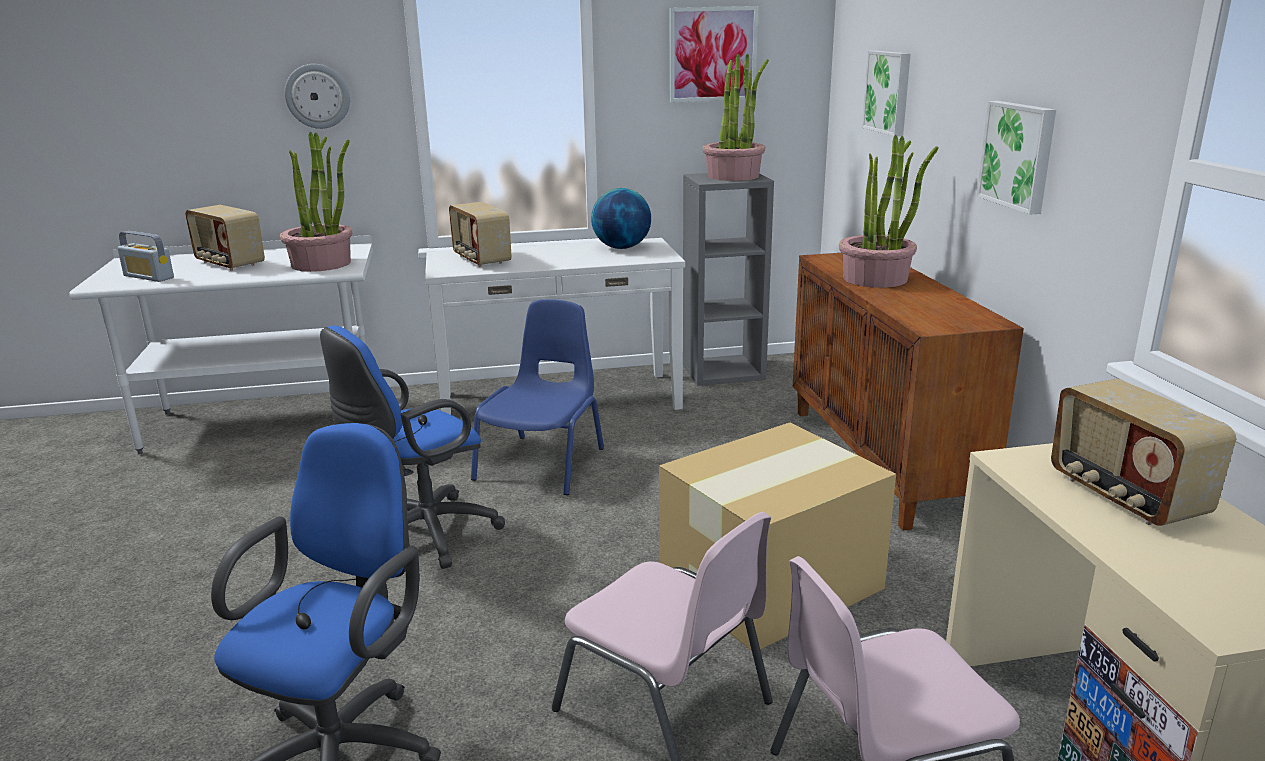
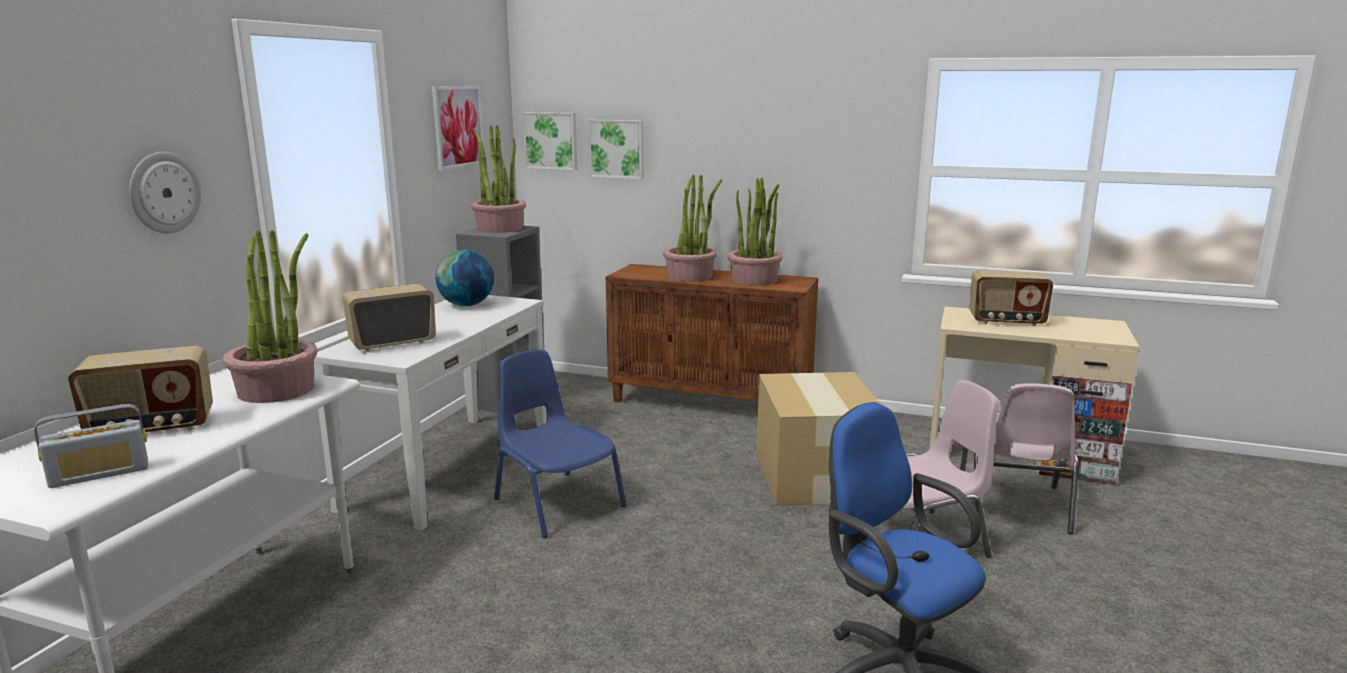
camera: 60 degrees left, 5 degrees down
blue office chair [320,326,505,569] -> none
radio [449,202,512,267] -> radio turned 150 degrees clockwise [343,283,436,351]
picture [977,101,1056,215] -> picture moved to [523,112,577,170]
none -> potted plant [727,177,782,286]

